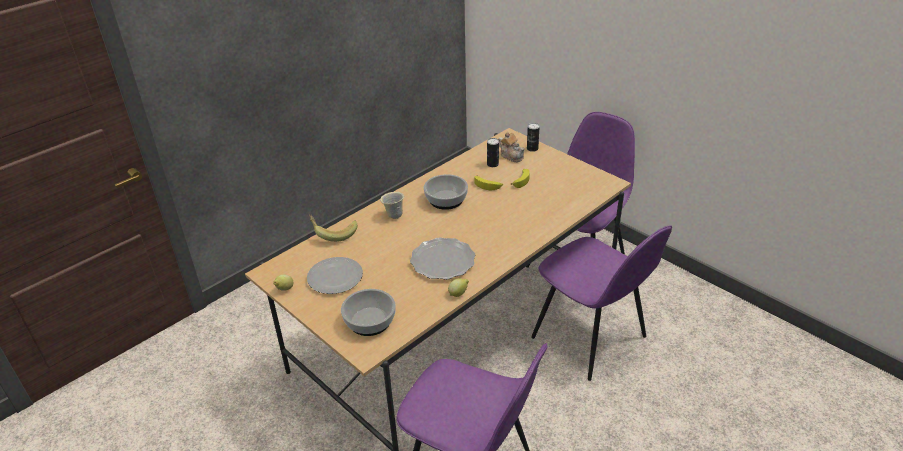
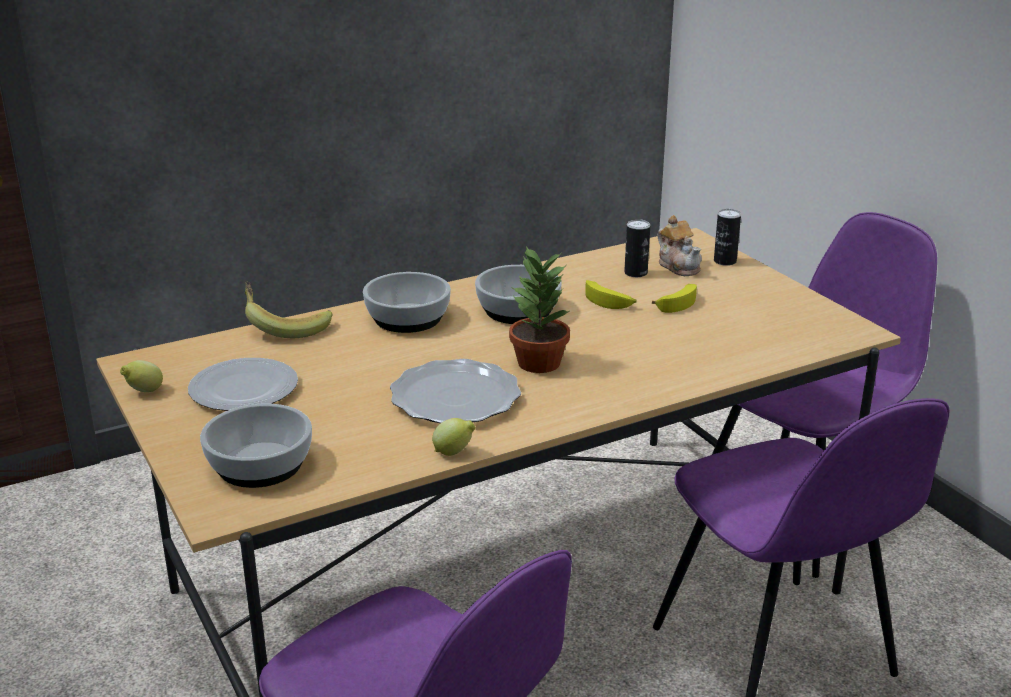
camera: 15 degrees right, 10 degrees down
beige mug [380,192,404,219] -> bowl [363,272,451,333]
none -> potted plant [509,246,570,373]

